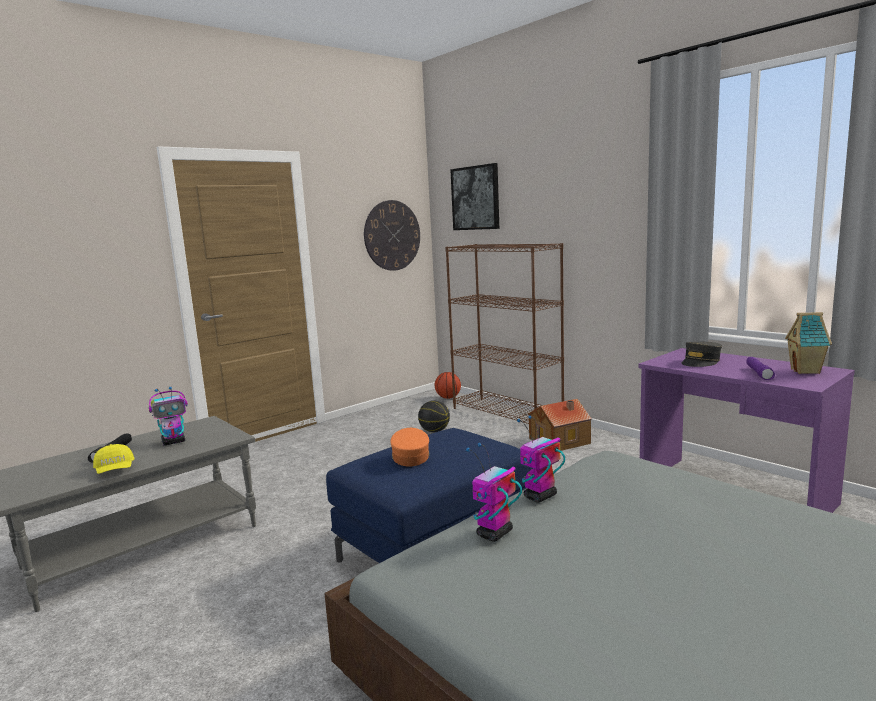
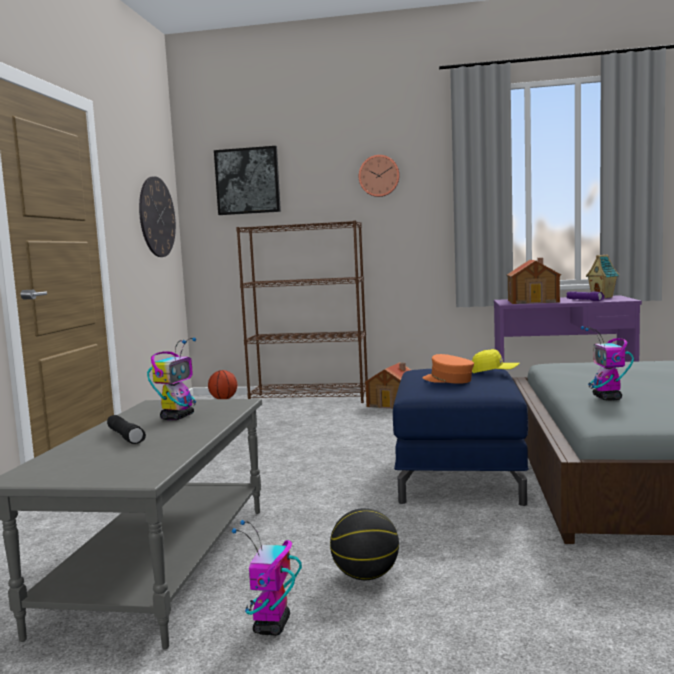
camera: 40 degrees left, 5 degrees down
yellow cap [93,444,134,474] -> yellow cap moved to [472,349,520,373]
basketball [418,401,450,432] -> basketball moved to [330,508,399,580]
toy robot [517,415,565,503] -> toy robot moved to [232,520,302,636]
grey cap [682,342,722,367] -> toy house [507,258,561,304]
none -> wall clock [359,155,400,197]

